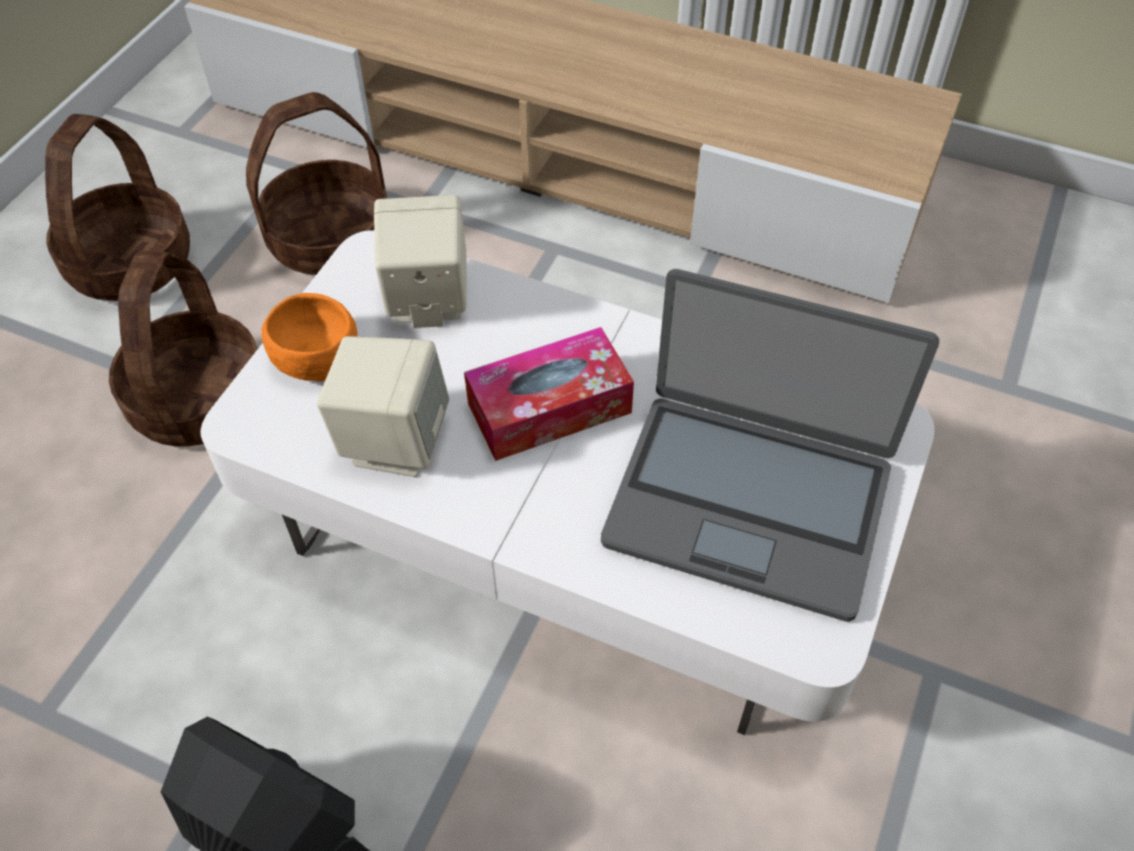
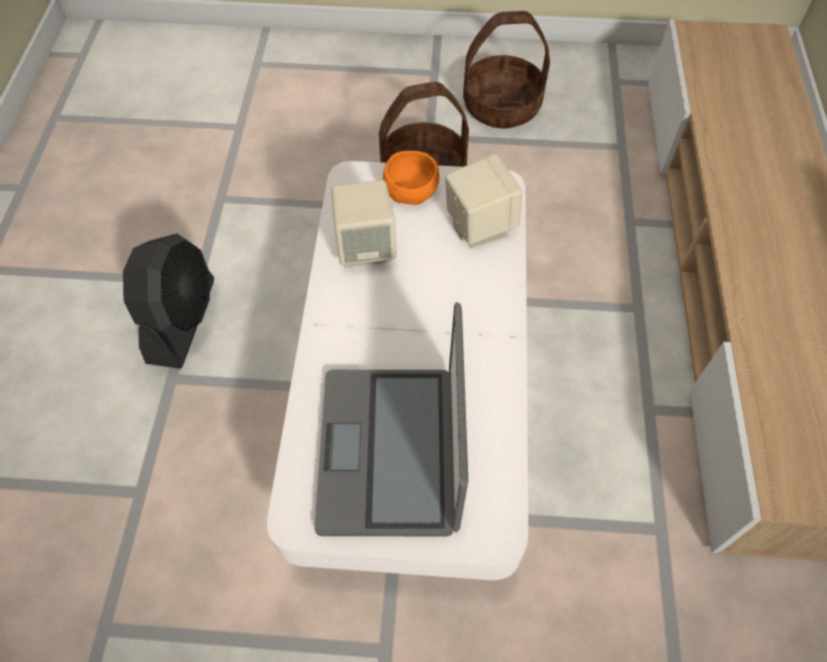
camera: 70 degrees right, 5 degrees up
basket [246,92,387,275] -> none
tissue box [464,327,634,461] -> none

